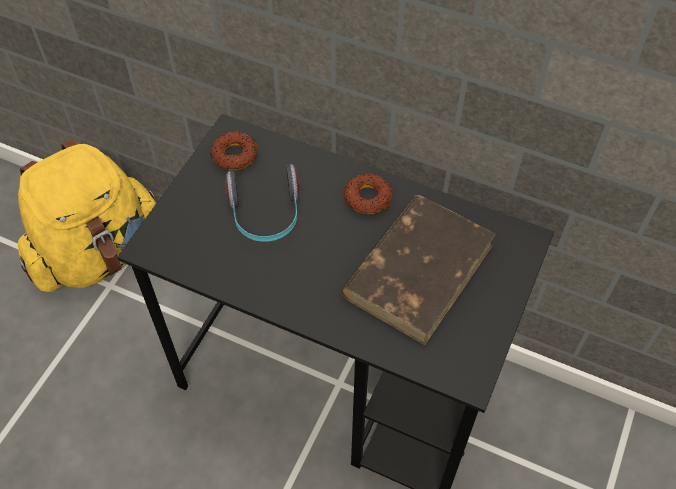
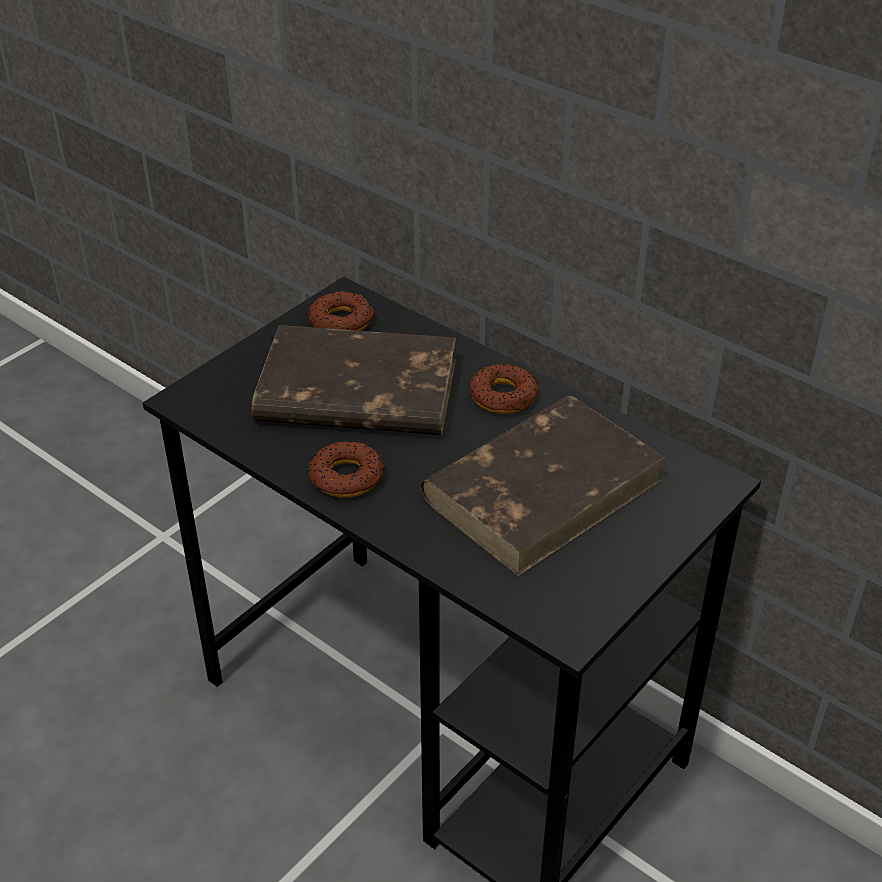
camera: 15 degrees right, 15 degrees down
yellow backpack [18,139,158,292] -> none
headphones [225,164,300,242] -> brown book [251,325,456,435]
none -> donut [308,441,384,498]

